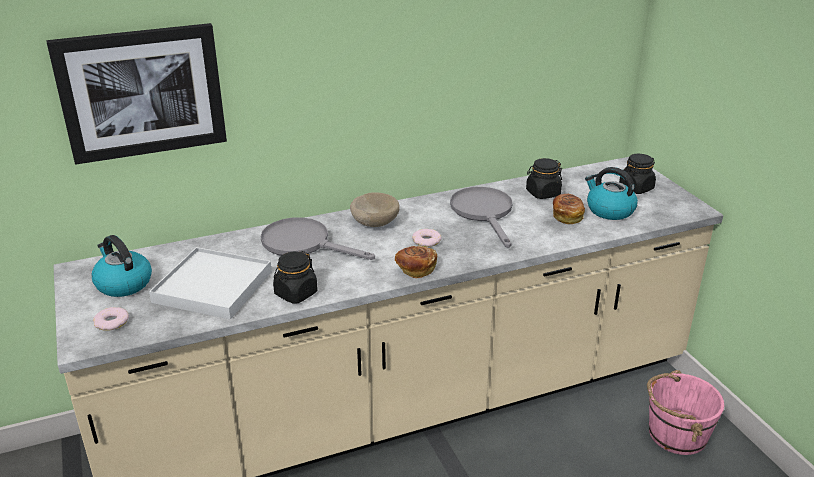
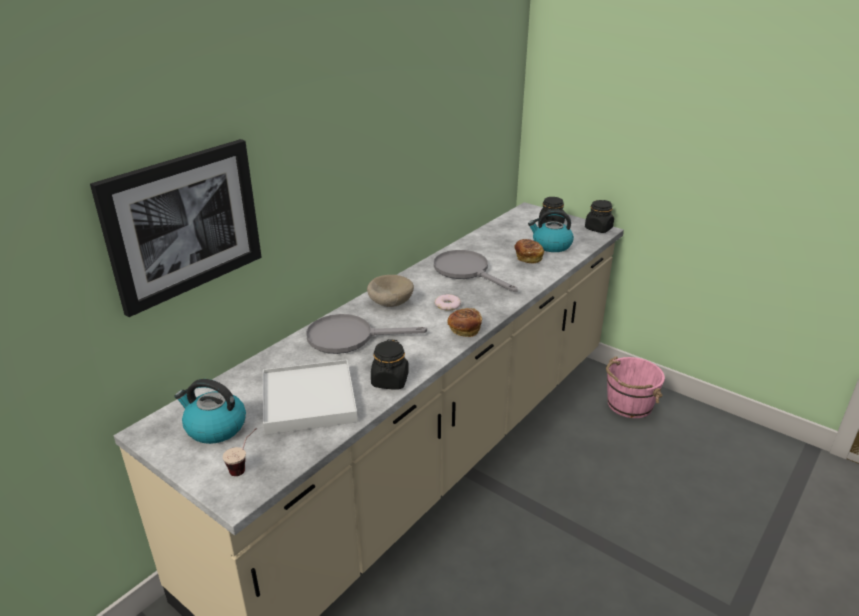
camera: 30 degrees left, 0 degrees up
donut [93,307,129,331] -> cup [223,428,257,476]
black jar [526,158,562,199] -> black jar moved to [585,200,614,233]

